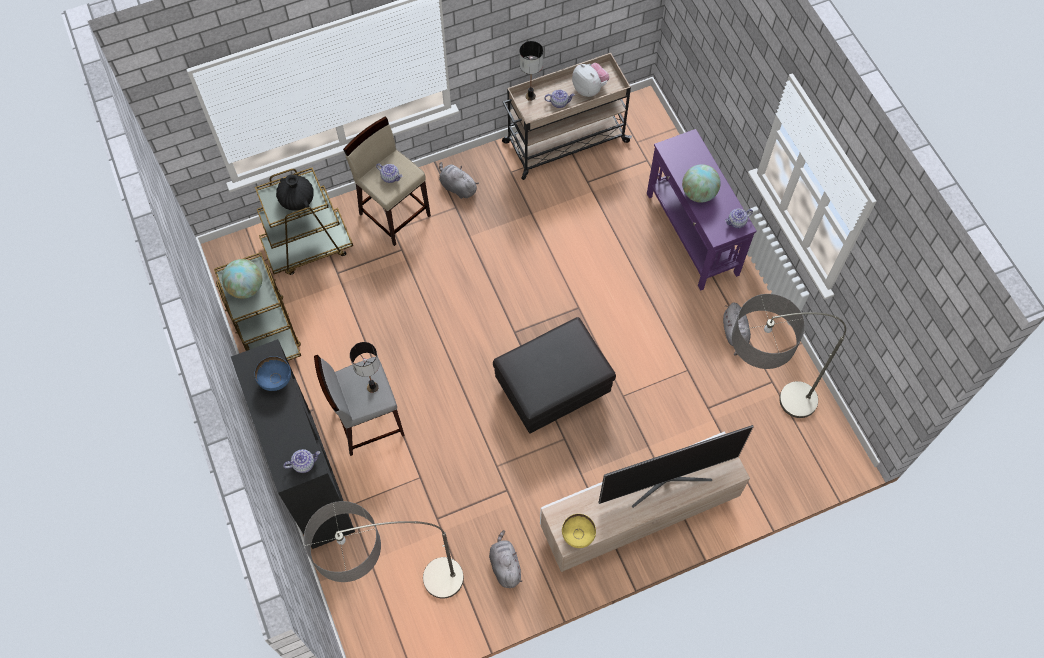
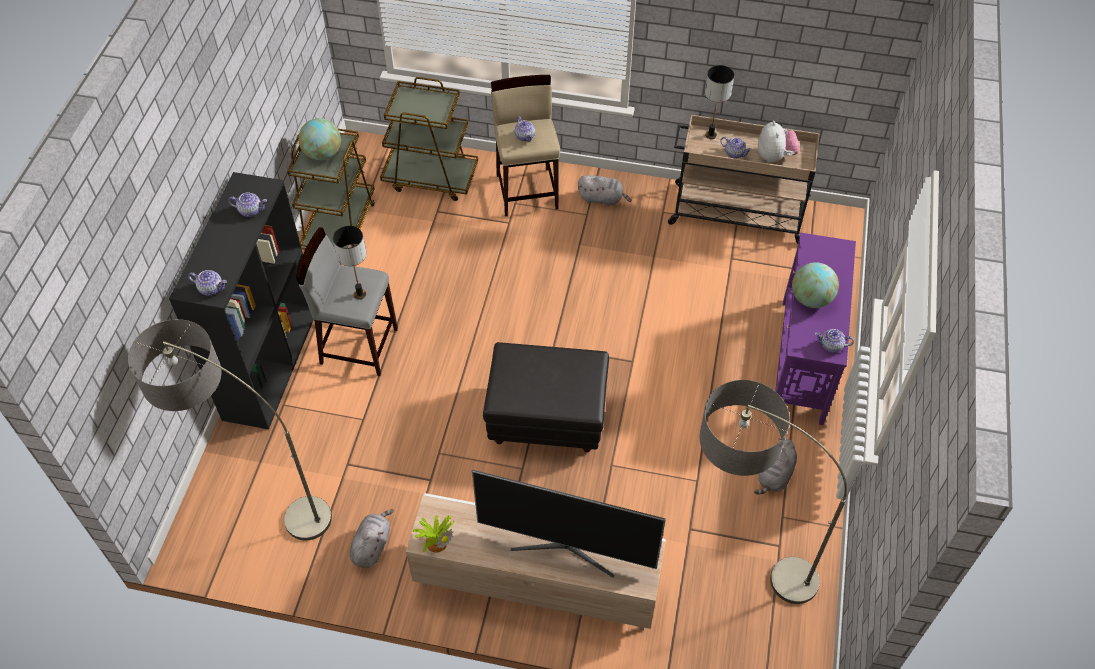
camera: 35 degrees right, 10 degrees down
blue bowl [254,356,291,391] -> teapot [228,192,267,217]
black vase [276,174,314,211] -> none
grey plush toy [439,162,479,199] -> grey plush toy turned 120 degrees clockwise [578,175,631,206]
yellow bowl [562,514,596,548] -> potted plant [412,515,454,553]

